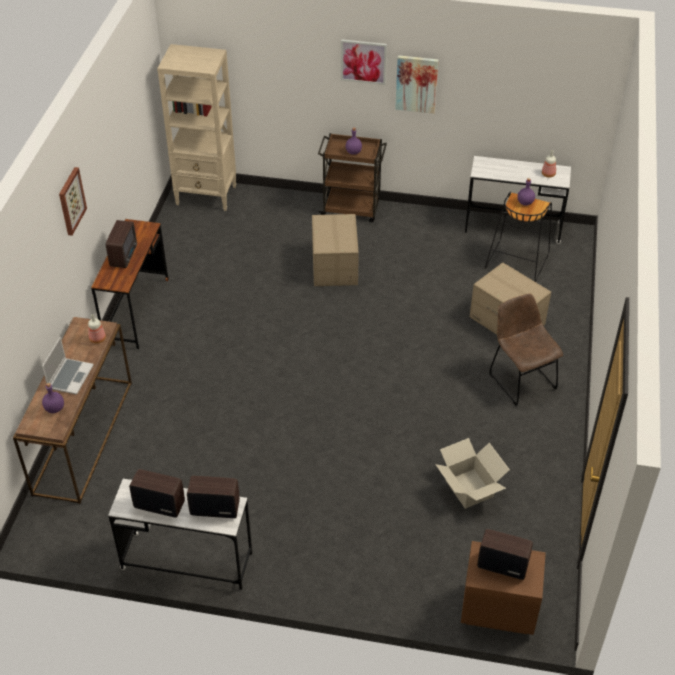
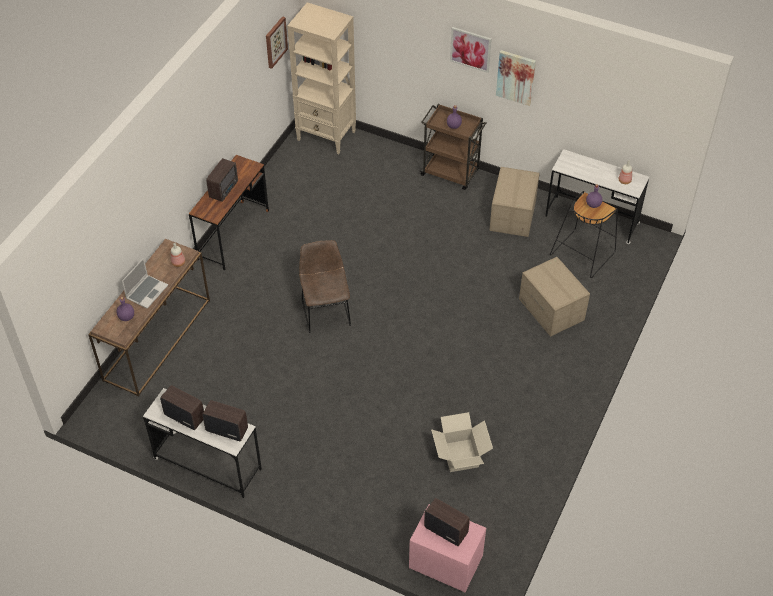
camera: 15 degrees right, 5 degrees up
picture [59,167,87,236] -> picture moved to [266,16,288,69]
cardboard box [312,214,359,286] -> cardboard box moved to [489,167,540,237]
brown nightstand [461,541,546,635] -> pink nightstand [409,504,486,592]
brown chair [489,294,563,406] -> brown chair moved to [299,240,351,333]

